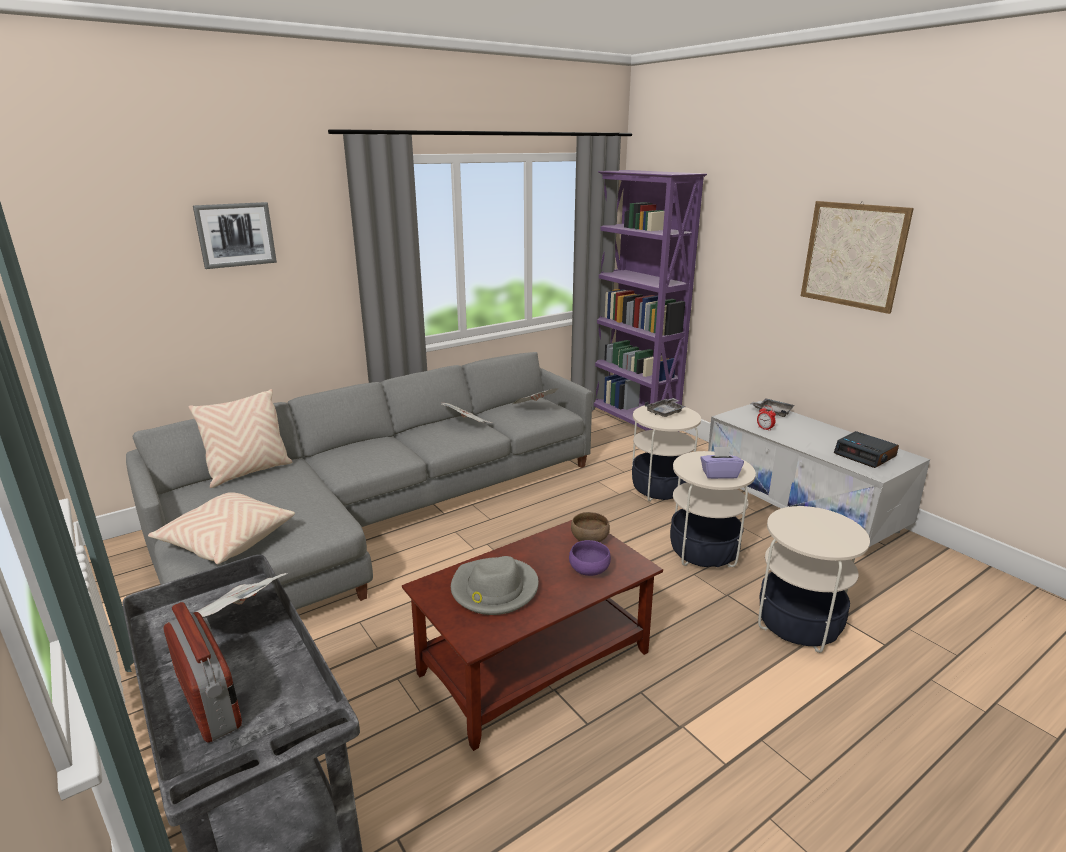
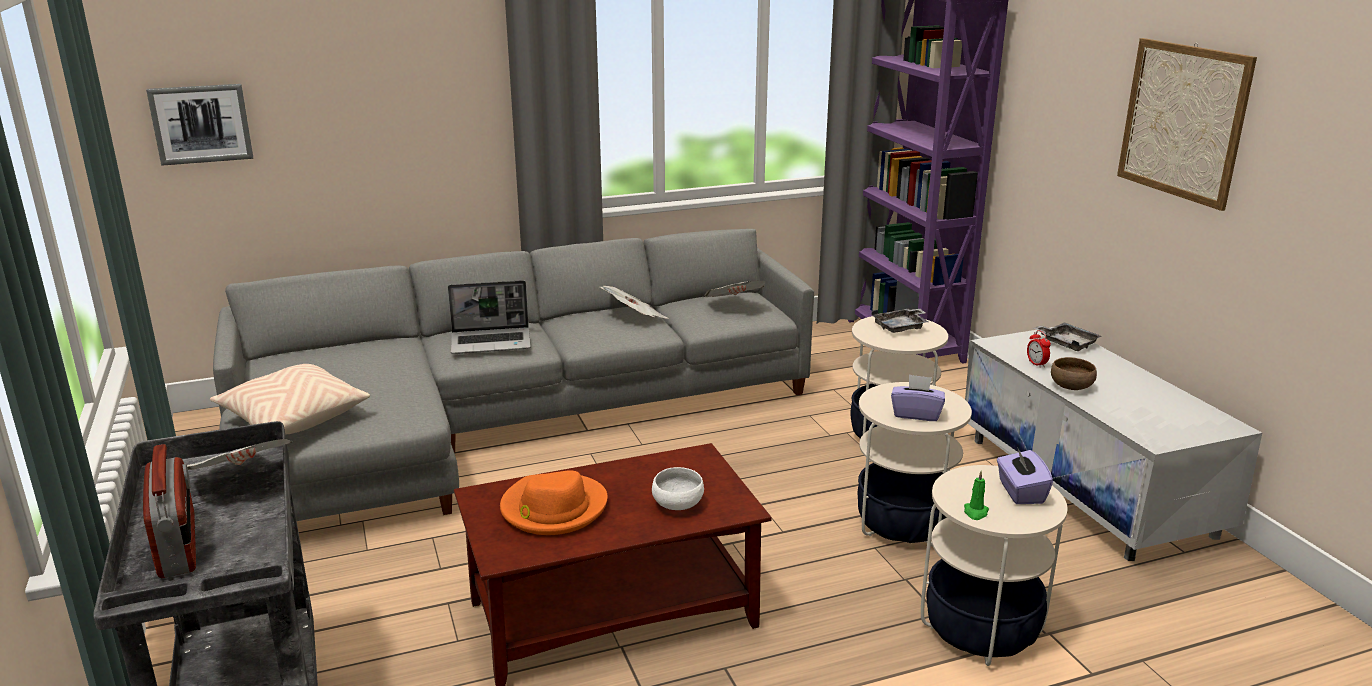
camera: 15 degrees right, 0 degrees up
beige pillow [189,389,292,488] -> none
picture [193,202,277,269] -> picture moved to [146,84,253,166]
grey hat [451,556,539,615] -> orange hat [500,470,608,535]
purple bowl [569,540,611,576] -> white bowl [652,467,704,510]
brown bowl [571,512,610,542] -> brown bowl moved to [1051,357,1097,390]
alarm clock [834,431,899,468] -> none
none -> laptop [448,280,531,354]
none -> green candle [964,471,989,520]
none -> purple tissue box [997,447,1053,504]

